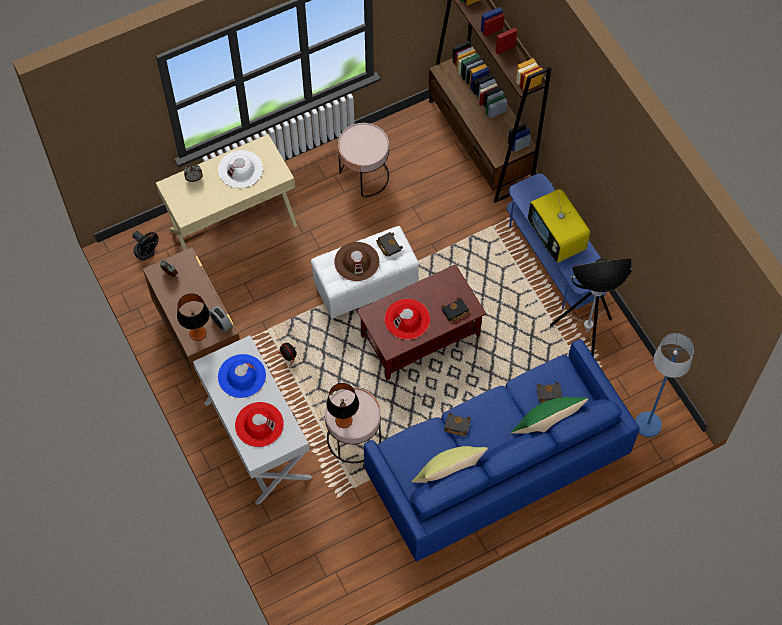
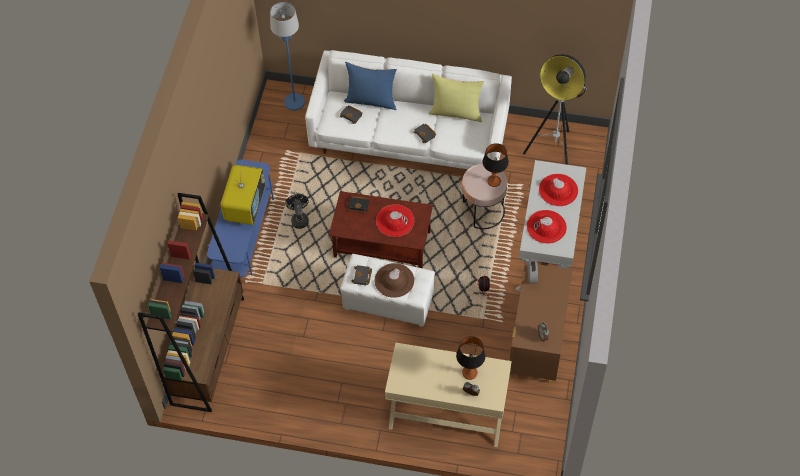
camera: 140 degrees left, 5 degrees down
black fan [132,231,159,260] -> black fan moved to [285,194,309,229]
table lamp [177,293,209,341] -> table lamp moved to [456,336,486,380]
white hat [218,150,263,188] -> none
blue hat [218,354,266,398] -> red hat [527,210,567,244]
pink side table [338,123,389,197] -> none
blue sofa [364,339,640,562] -> white sofa [305,50,512,169]
green pillow [511,397,588,434] -> blue pillow [344,62,397,110]
floor lamp [550,258,633,357] -> floor lamp moved to [523,54,587,165]

